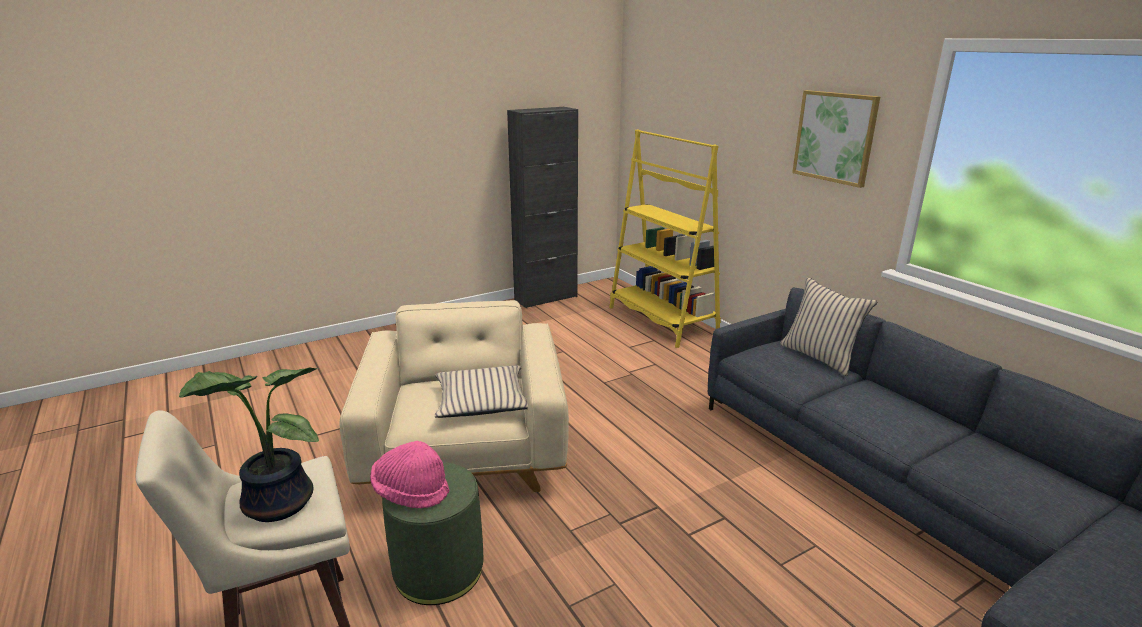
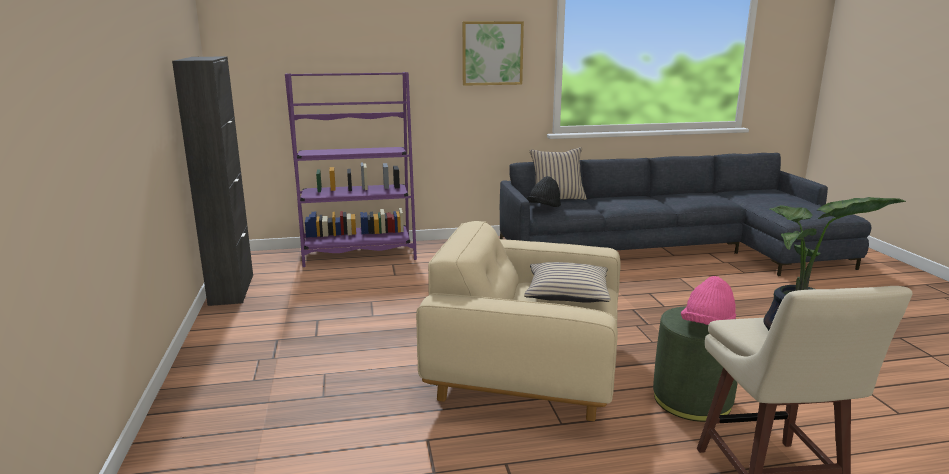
camera: 70 degrees left, 5 degrees down
yellow bookcase [609,129,721,348] -> purple bookcase [285,72,417,267]
none -> black hat [527,176,561,207]

